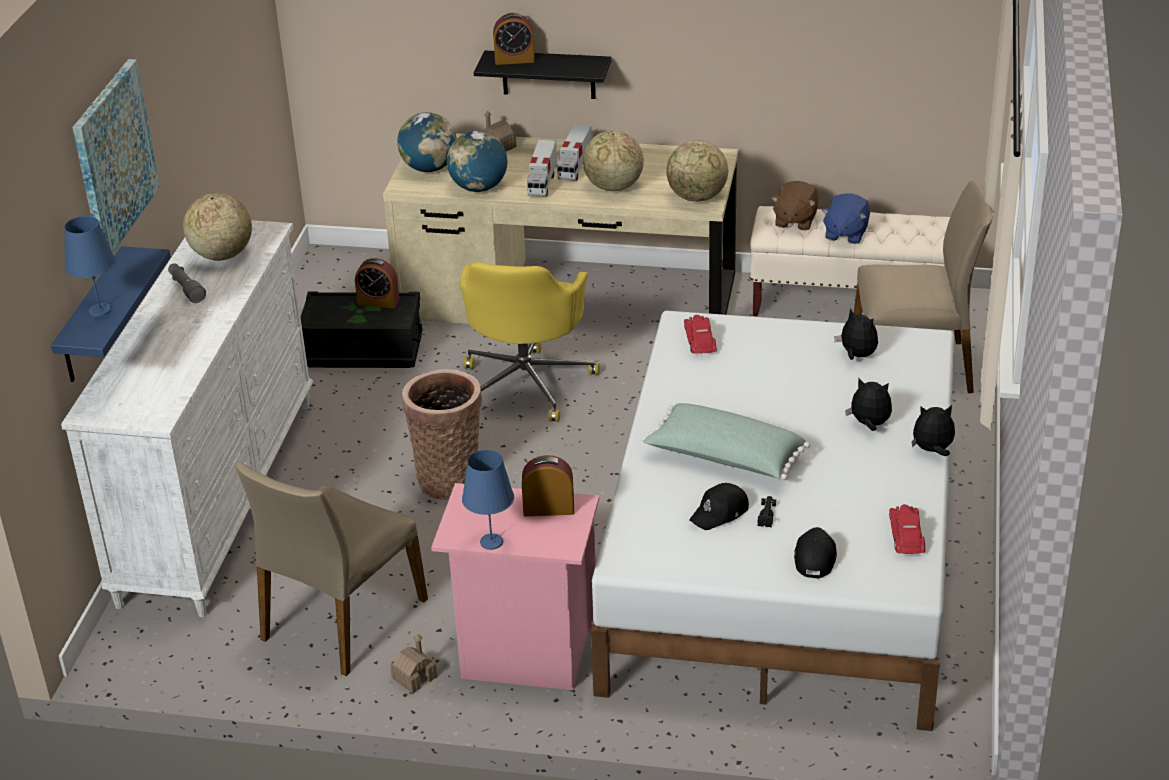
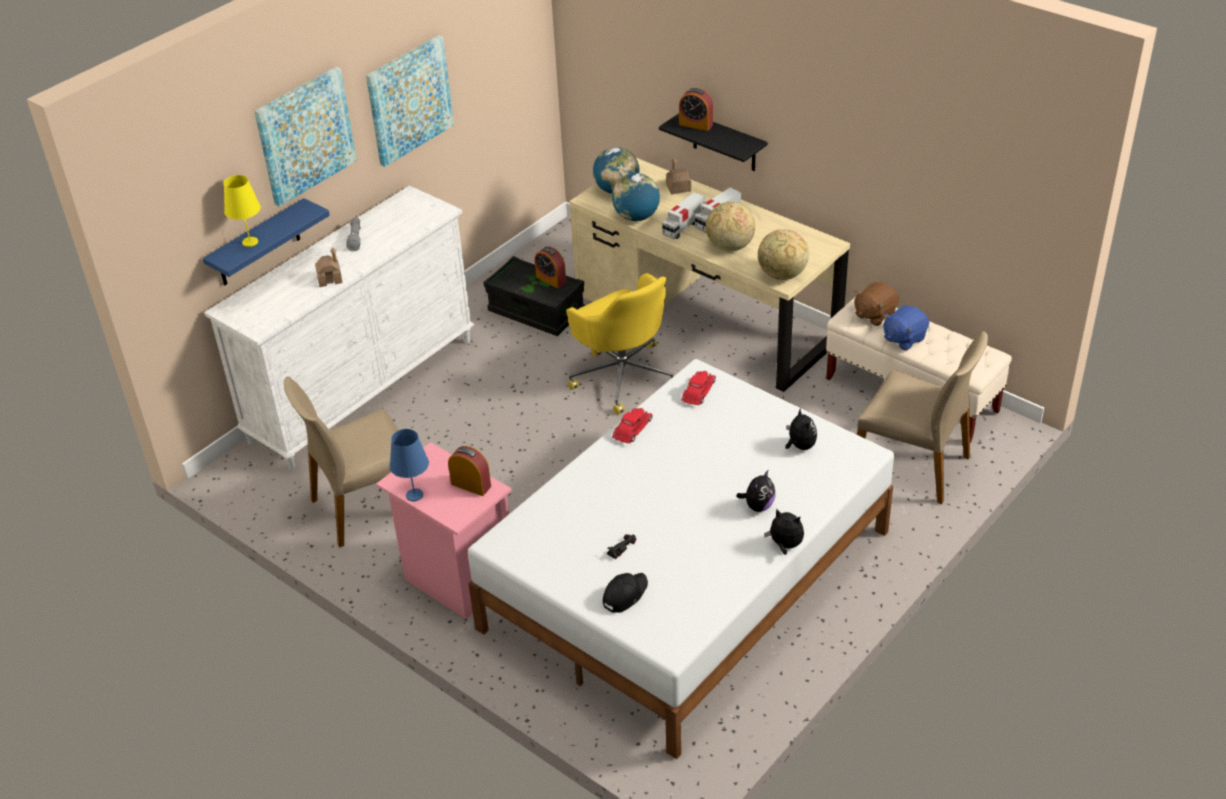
camera: 30 degrees right, 5 degrees up
blue table lamp [64,216,116,317] -> yellow table lamp [224,175,261,247]
globe [183,193,252,261] -> none
toy house [391,634,437,694] -> toy house moved to [315,248,343,287]
basket [402,369,482,500] -> none
yellow office chair [460,262,600,422] -> yellow office chair turned 75 degrees counterclockwise [566,273,673,415]
green pillow [642,403,810,480] -> none
black cap [689,483,749,530] -> none
plush toy [845,378,892,431] -> plush toy turned 75 degrees clockwise [737,469,775,512]
red toy car [889,504,925,554] -> red toy car moved to [612,408,652,444]
none -> picture [366,35,454,167]

